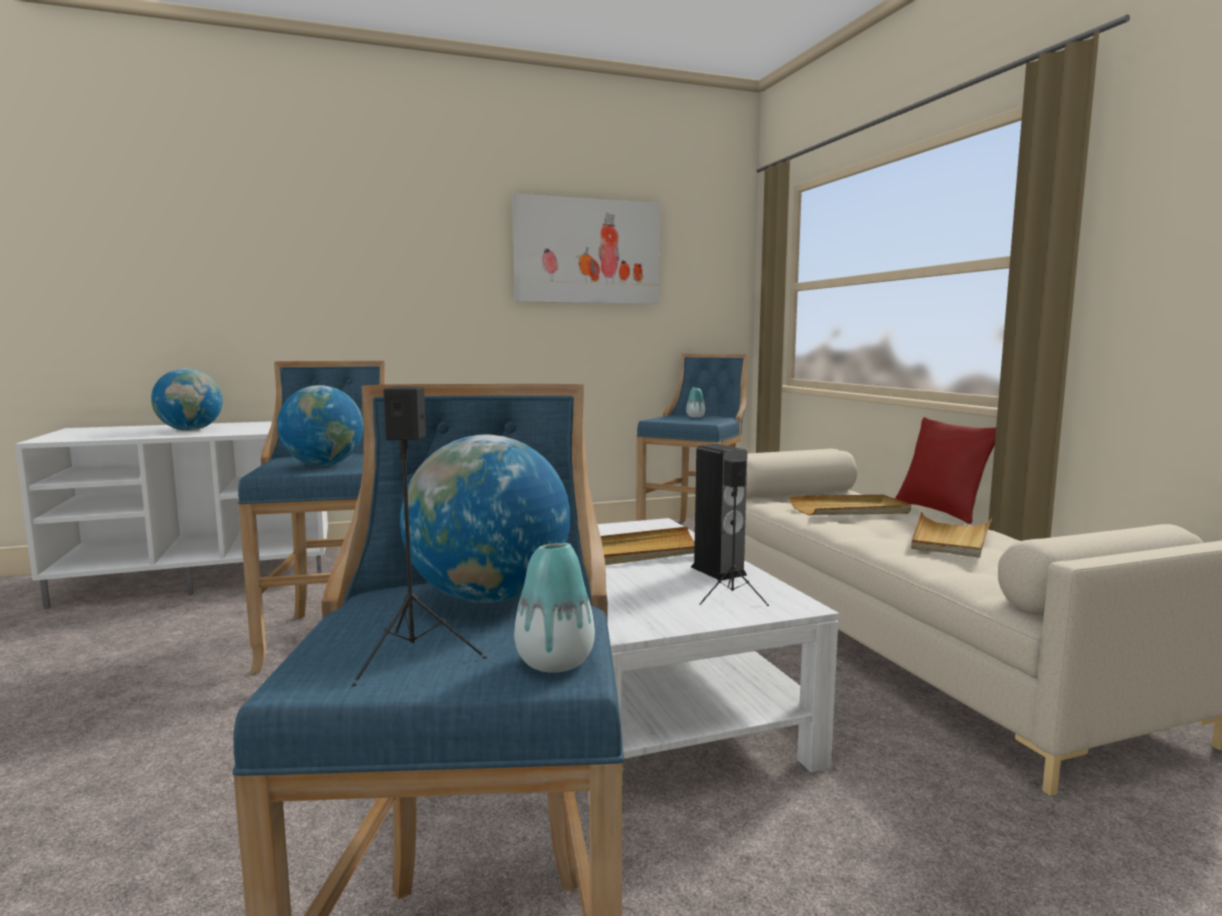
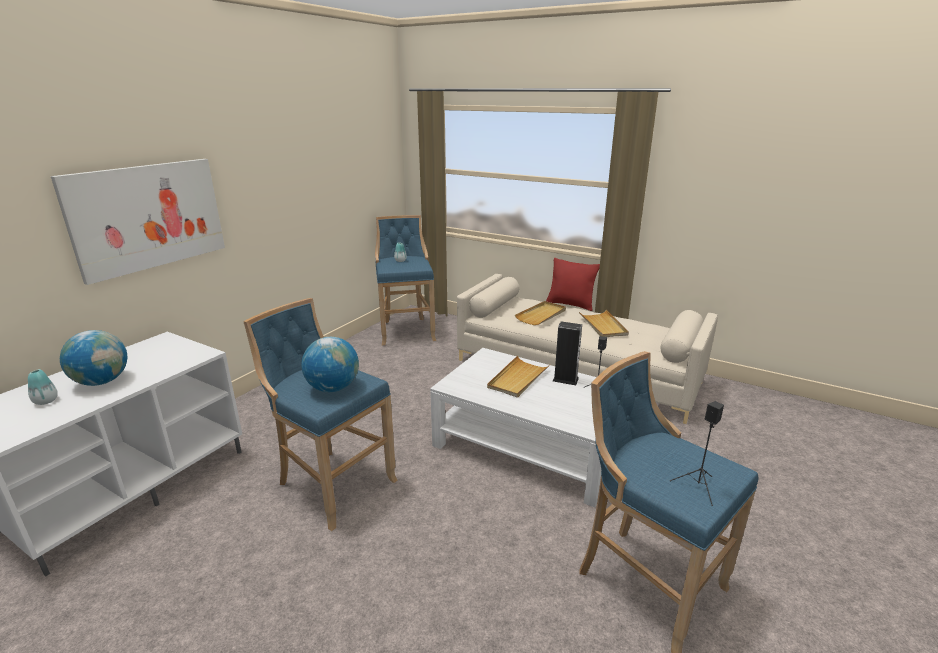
camera: 40 degrees left, 15 degrees up
globe [400,435,570,603] -> none
picture [512,194,660,304] -> picture moved to [51,159,225,285]
vase [514,543,595,673] -> vase moved to [28,369,58,405]

